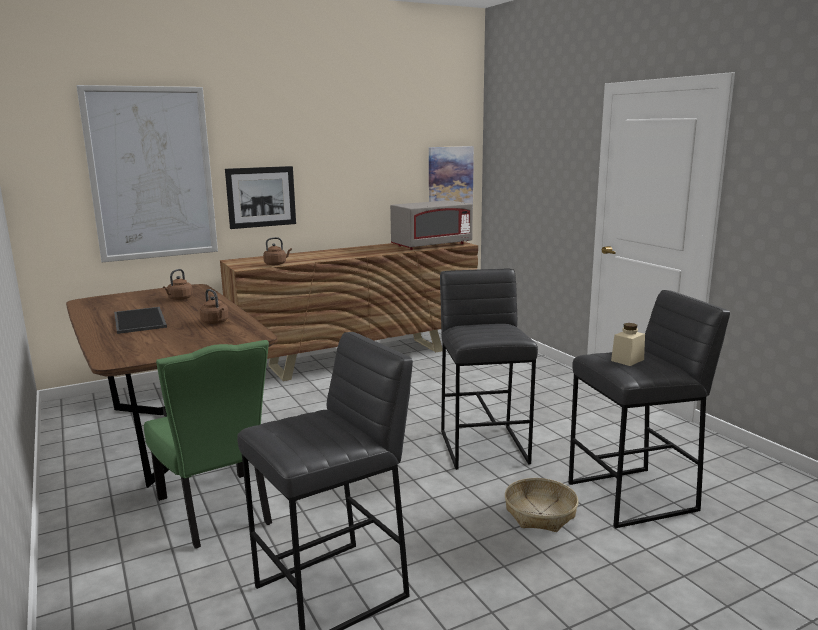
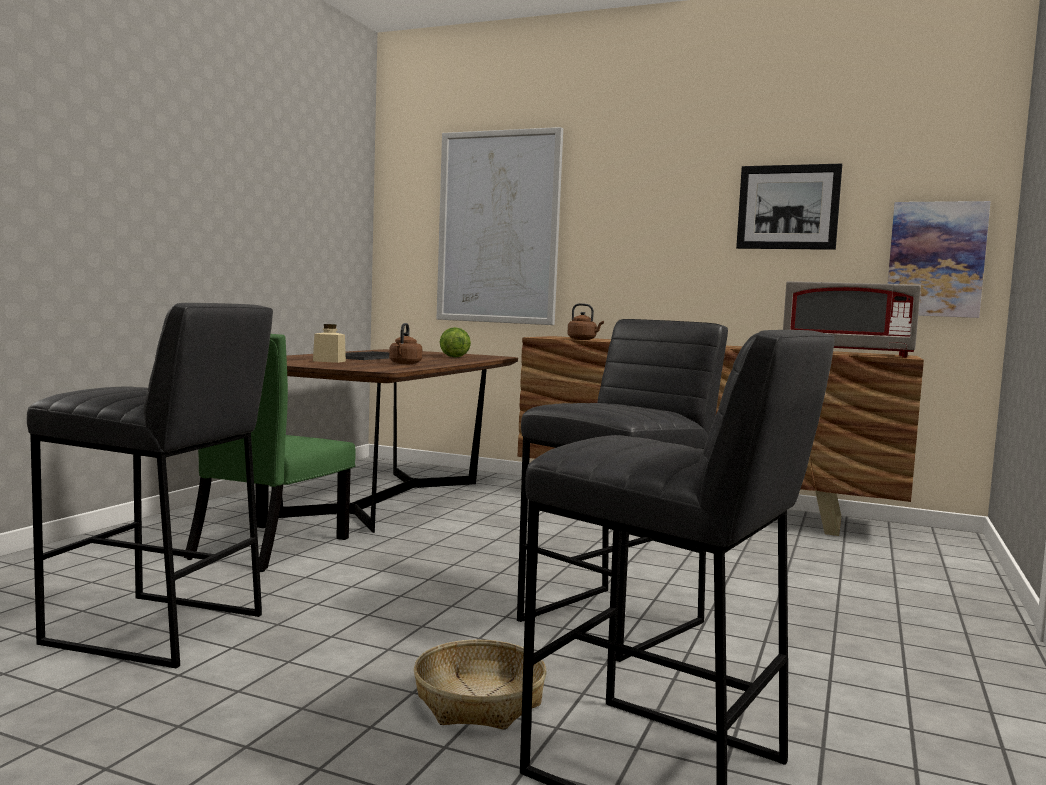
camera: 50 degrees right, 10 degrees down
brown kettle [163,269,193,300] -> lettuce [440,327,471,358]
picture [225,166,296,229] -> picture moved to [736,164,842,250]
beige jar [611,323,645,366] -> beige jar moved to [313,324,346,363]

